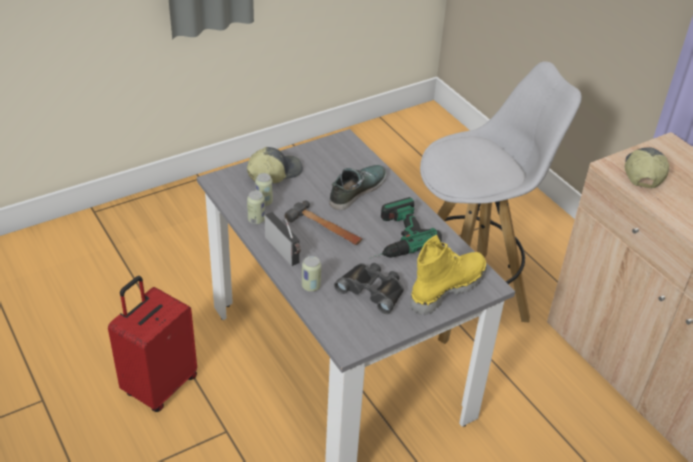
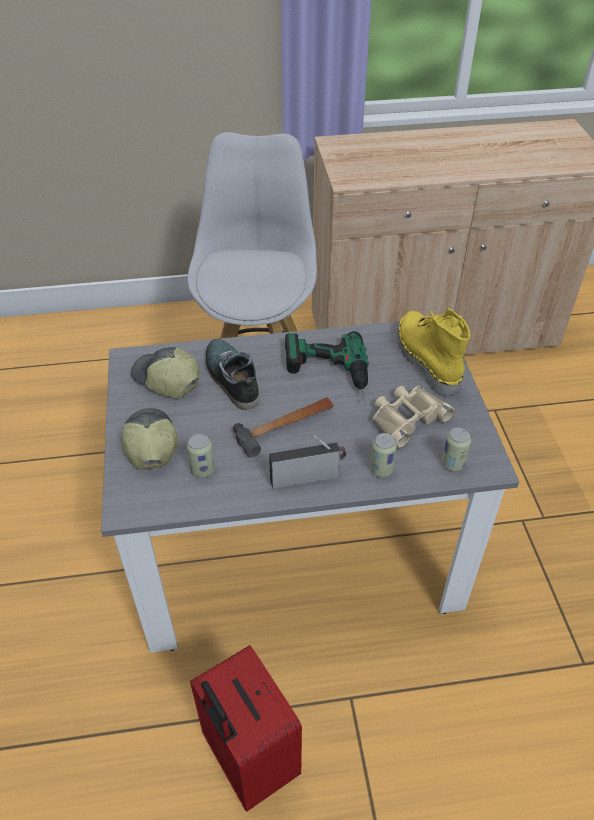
camera: 65 degrees left, 5 degrees up
can [247,190,265,224] -> can moved to [442,427,471,471]
black binoculars [334,263,404,314] -> beige binoculars [372,386,455,448]
cap [625,147,669,188] -> cap moved to [131,347,199,398]

